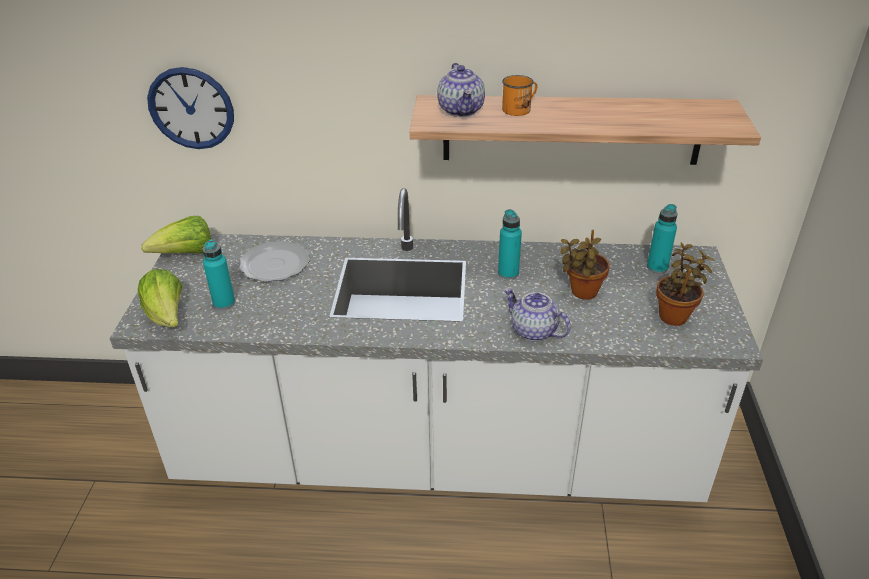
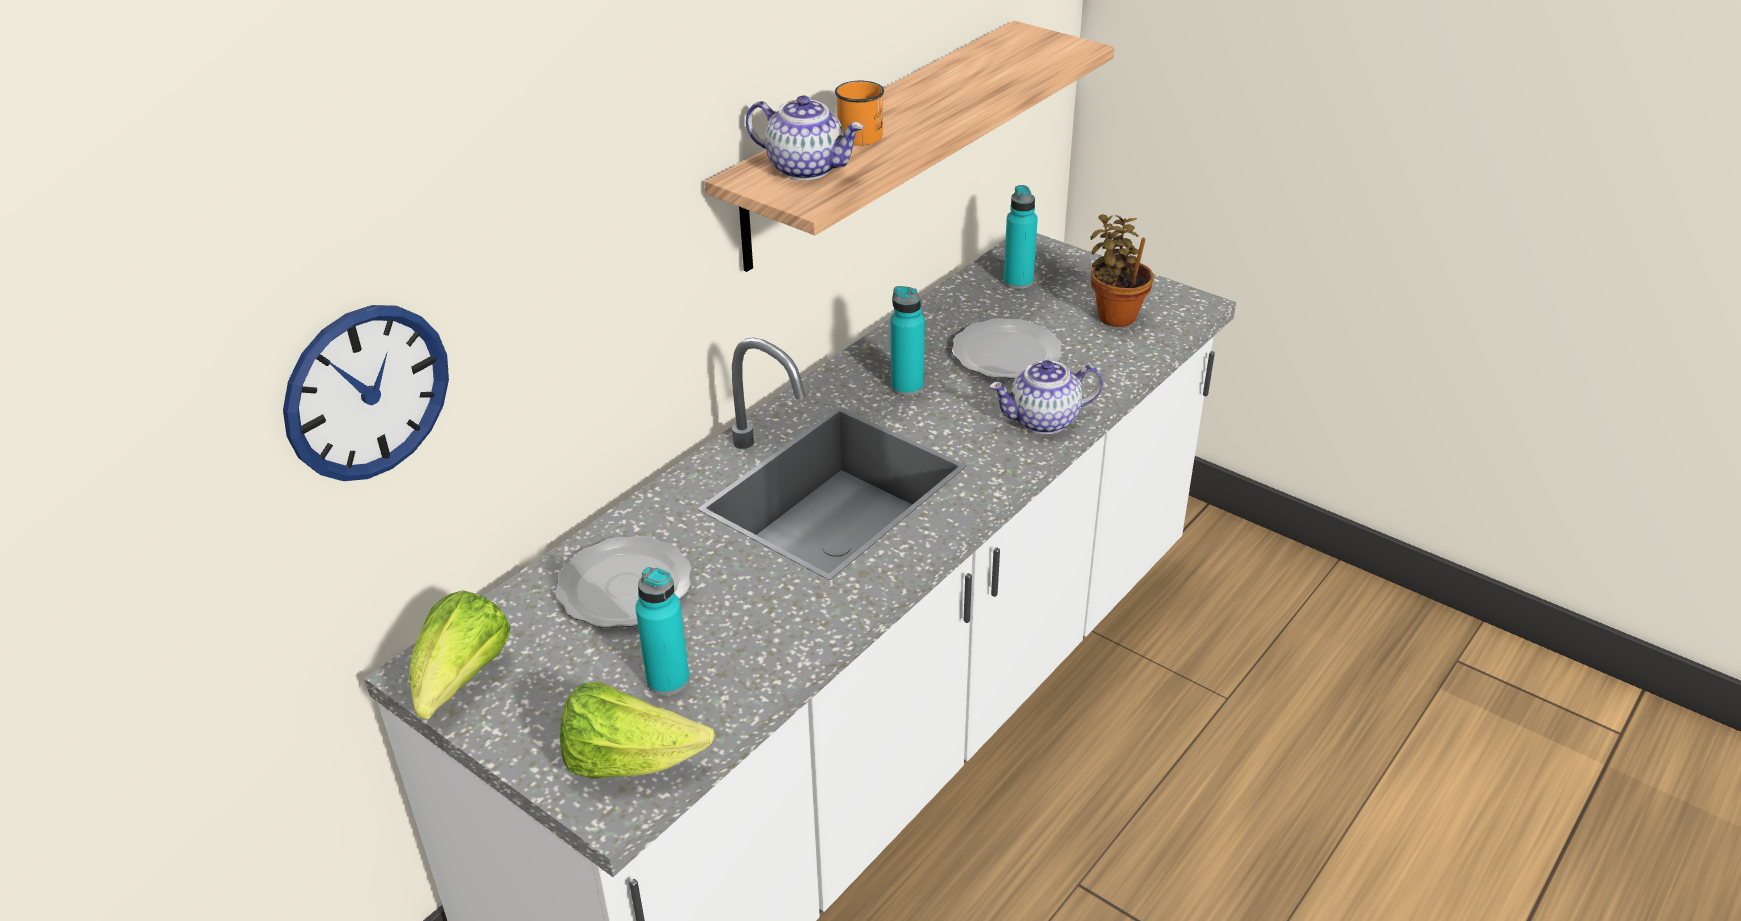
camera: 55 degrees left, 0 degrees up
potted plant [560,230,610,300] -> plate [952,318,1062,379]

